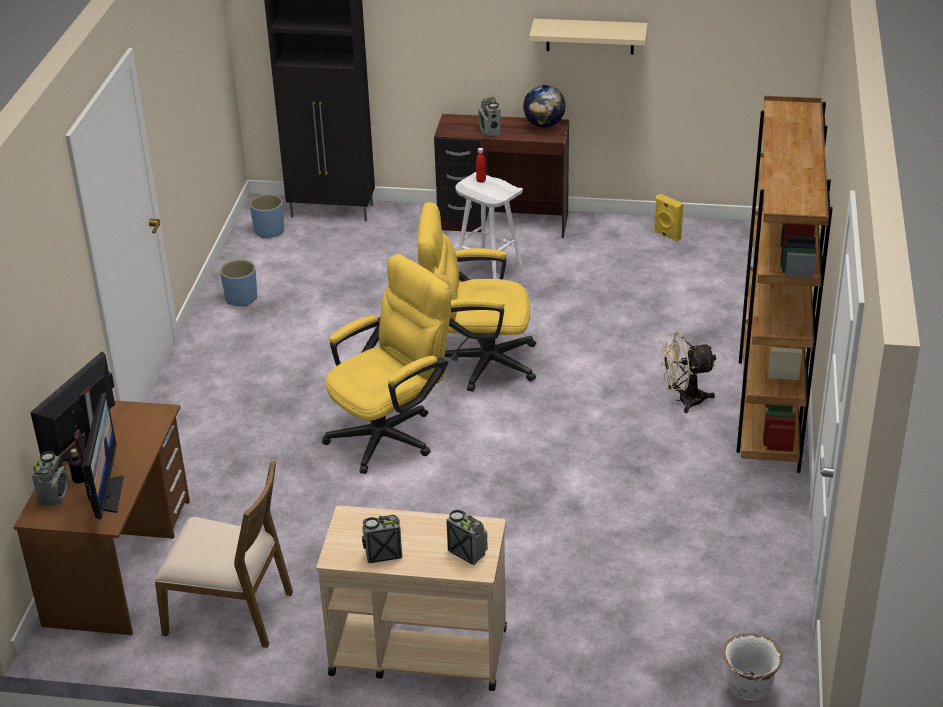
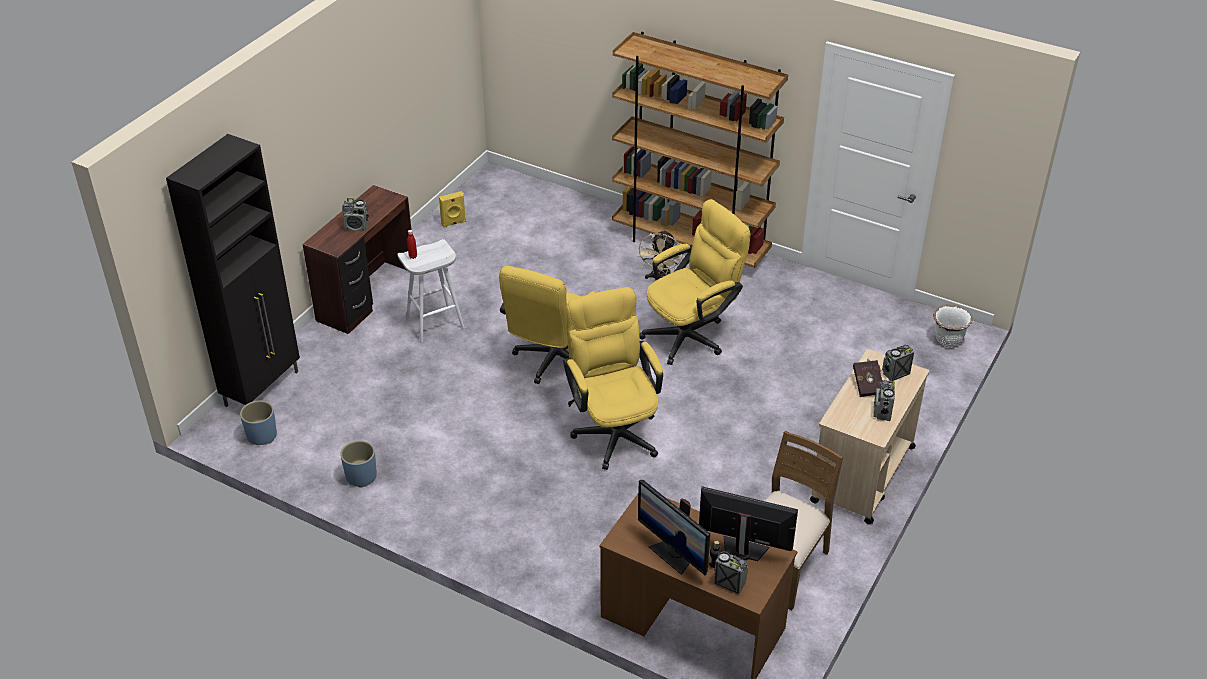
camera: 70 degrees left, 5 degrees up
globe [523,85,566,128] -> none
beige shelf [529,19,648,55] -> none
none -> yellow office chair [639,199,751,365]
none -> red book [853,359,883,397]

